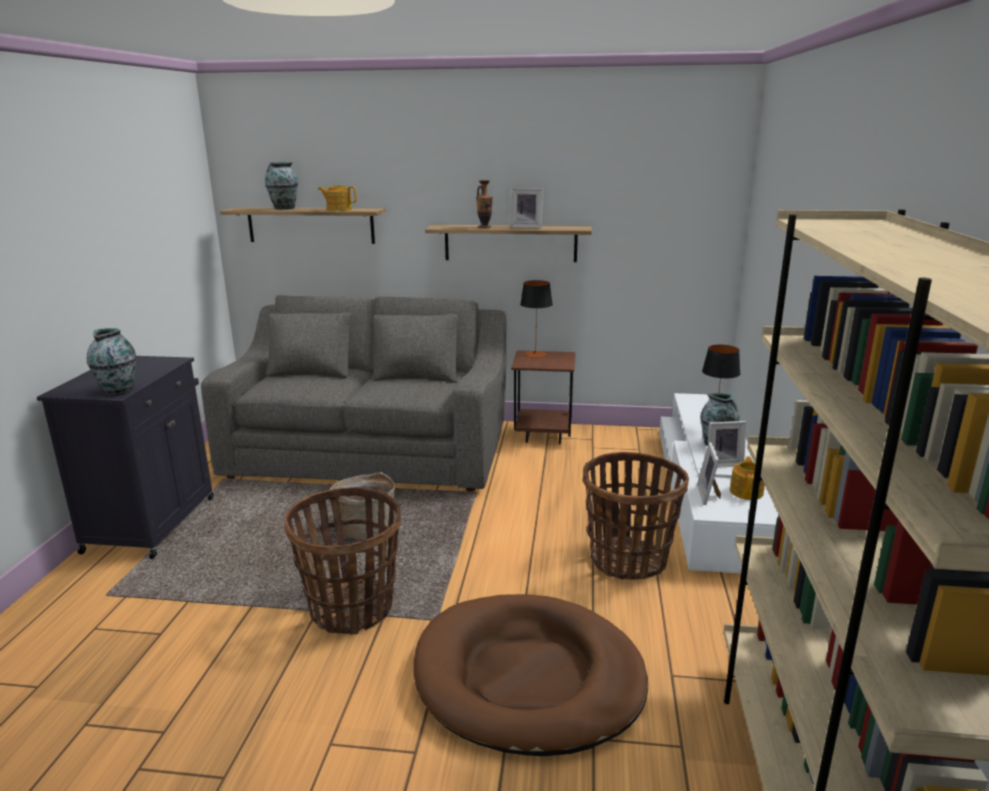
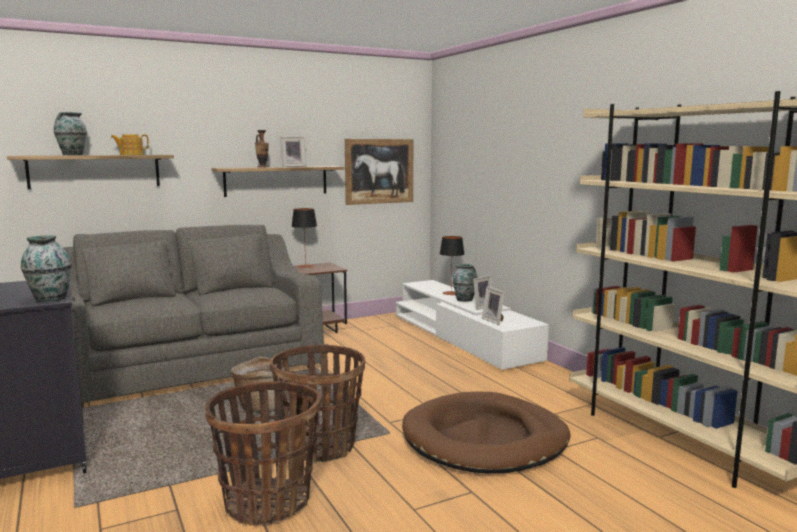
camera: 35 degrees left, 10 degrees down
basket [583,452,689,580] -> basket moved to [205,381,321,526]
teapot [730,456,765,500] -> none
none -> picture [345,139,413,205]

